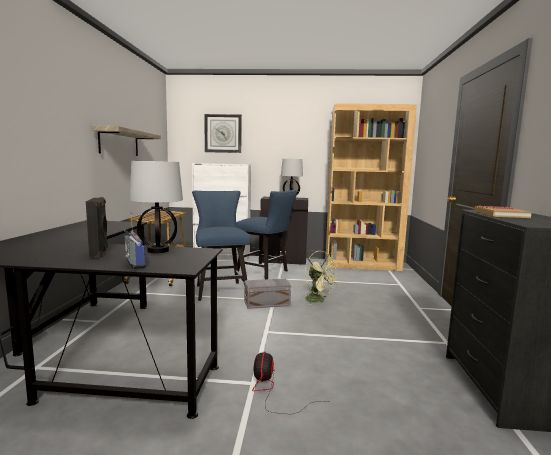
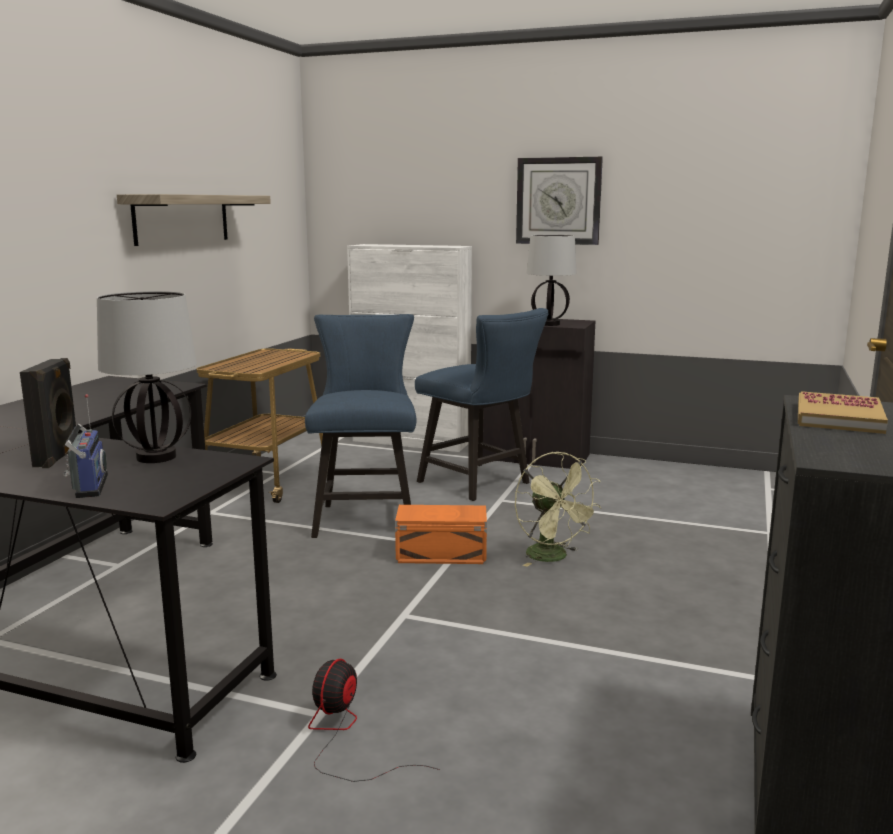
camera: 15 degrees right, 5 degrees up
wall clock [204,114,242,153] -> wall clock moved to [516,157,603,245]
grey storage box [244,278,291,309] -> orange storage box [395,505,487,564]
brown bookcase [325,103,417,271] -> none

